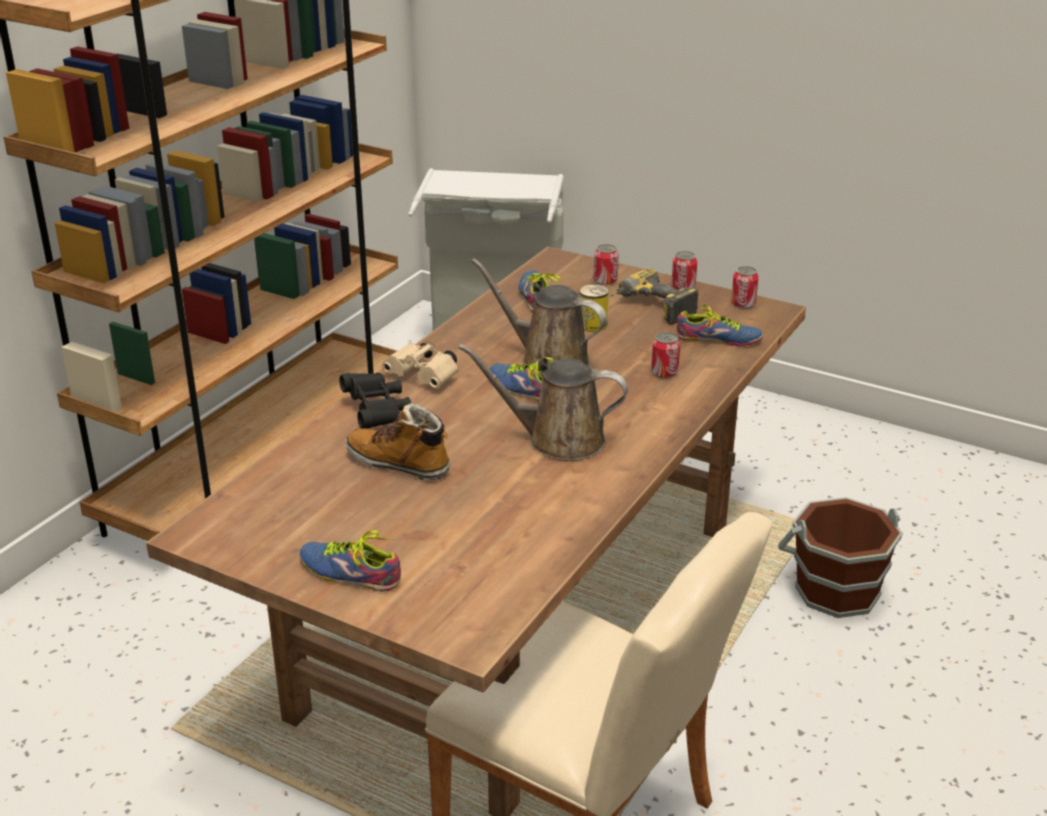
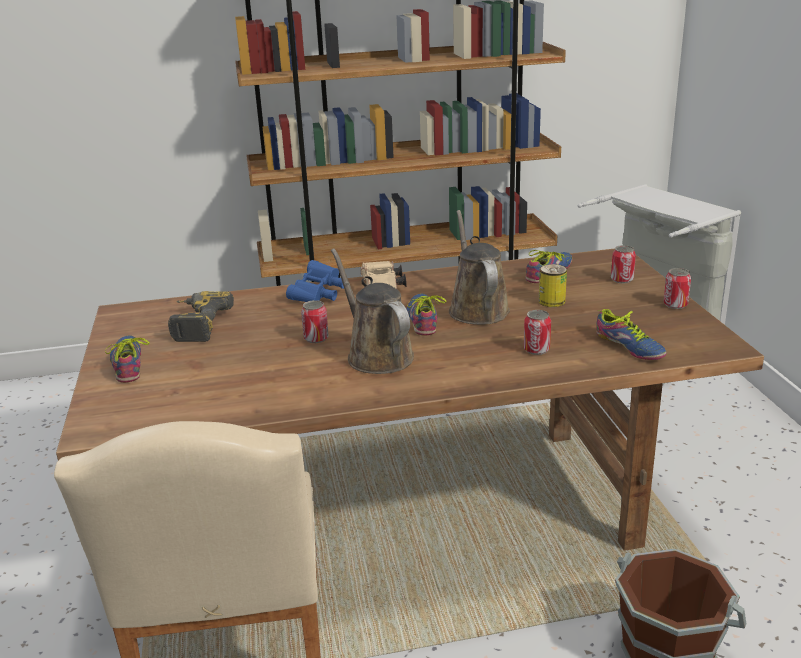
camera: 50 degrees right, 5 degrees down
black binoculars [339,373,411,429] -> blue binoculars [286,260,344,302]
boot [345,403,450,480] -> none
power drill [610,269,699,324] -> power drill moved to [168,291,234,342]
can [731,266,759,309] -> can moved to [301,300,329,343]

